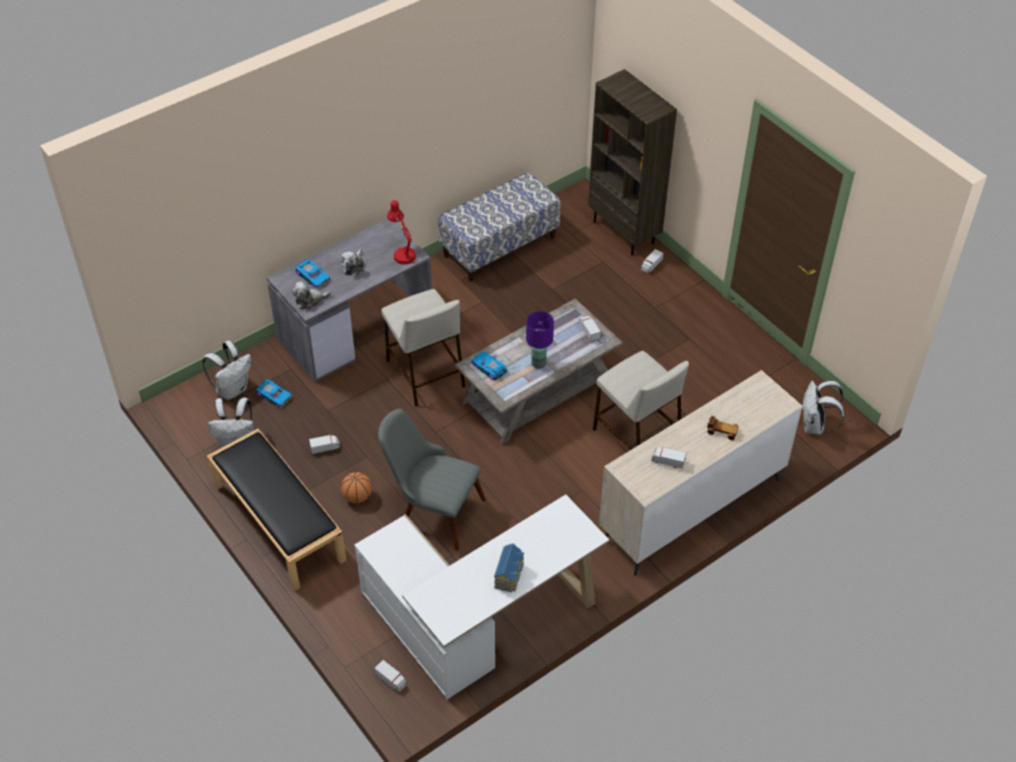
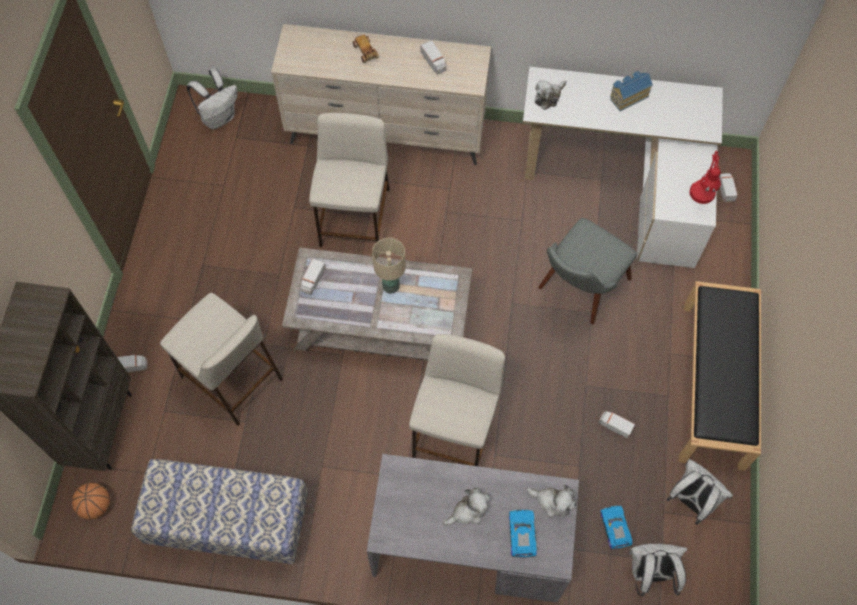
camera: 135 degrees left, 15 degrees up
basketball [341,472,372,503] -> basketball moved to [72,483,110,519]
grey chair [378,409,486,550] -> grey chair turned 60 degrees clockwise [538,218,637,324]
red table lamp [387,200,416,264] -> red table lamp moved to [689,151,721,204]
toy car [471,351,507,381] -> none
purple table lamp [526,311,554,369] -> beige table lamp [372,238,406,294]
none -> beige stool [160,293,283,426]
none -> plush toy [535,80,567,110]

